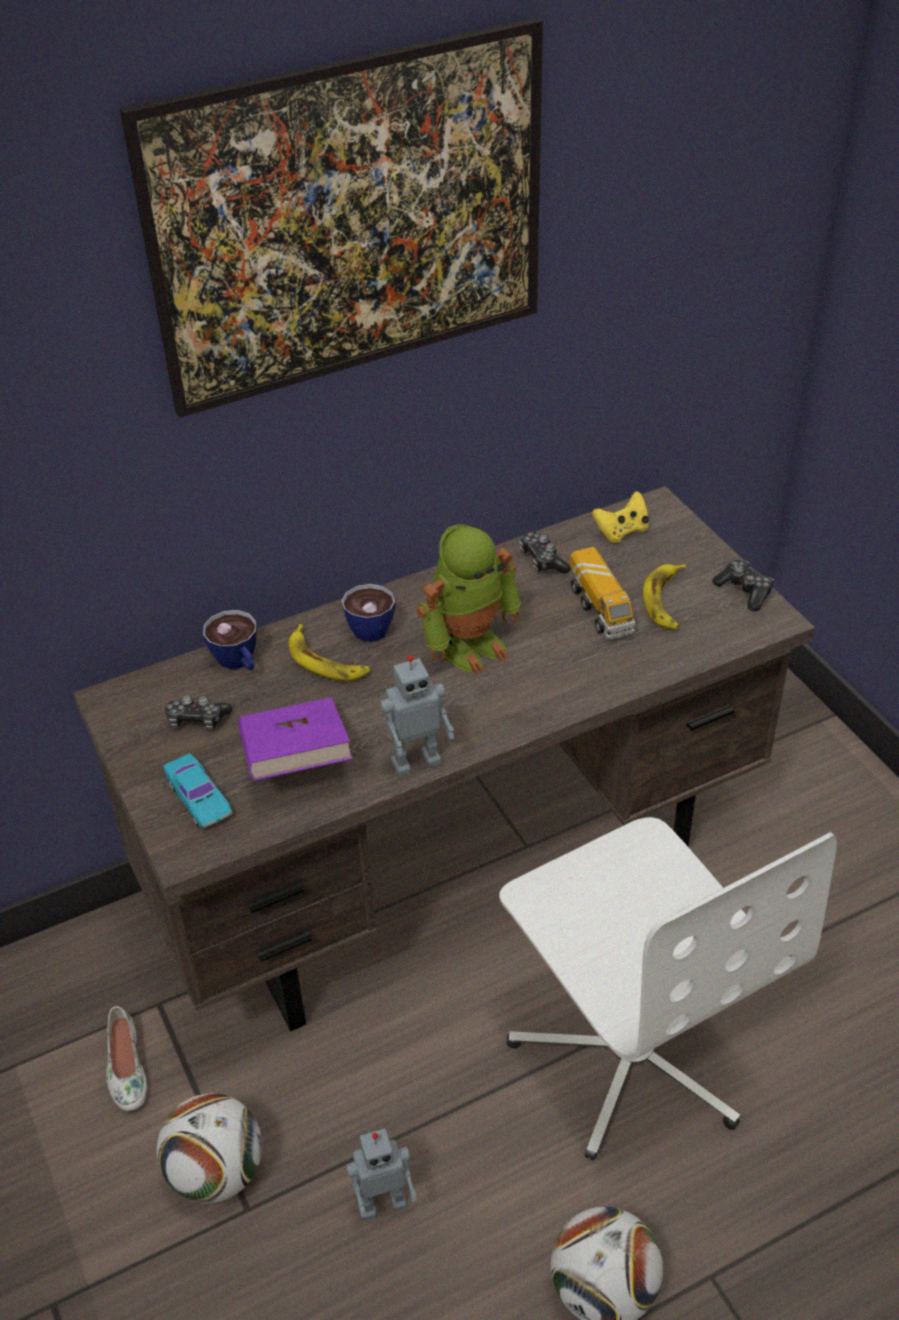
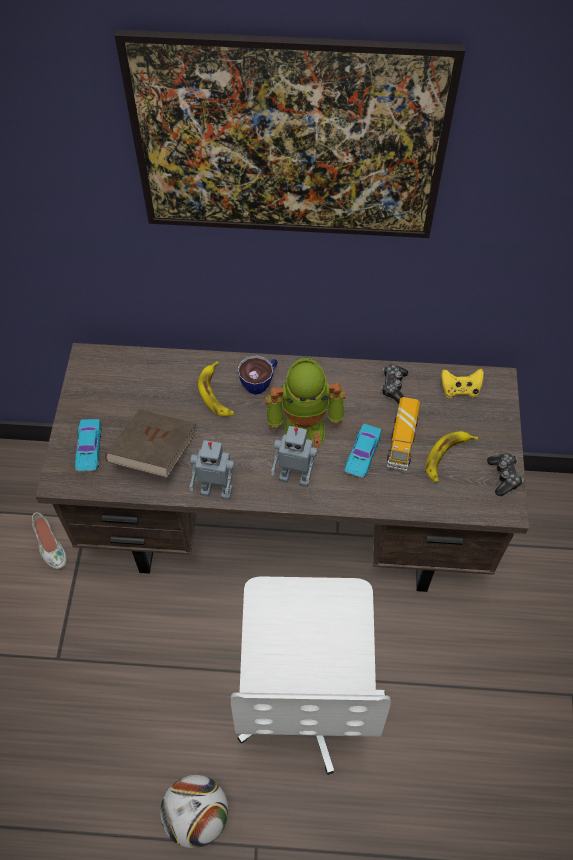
camera: 30 degrees right, 15 degrees up
white shoe [106,1006,147,1111] -> white shoe turned 45 degrees counterclockwise [32,512,66,569]
football [156,1093,262,1203] -> none
game controller [165,695,232,731] -> none
cup [203,610,257,670] -> none
purple book [238,697,353,780] -> brown book [105,410,196,478]
toy robot [346,1129,417,1221] -> toy robot moved to [271,426,318,487]
none -> turquoise toy car [345,424,381,478]

